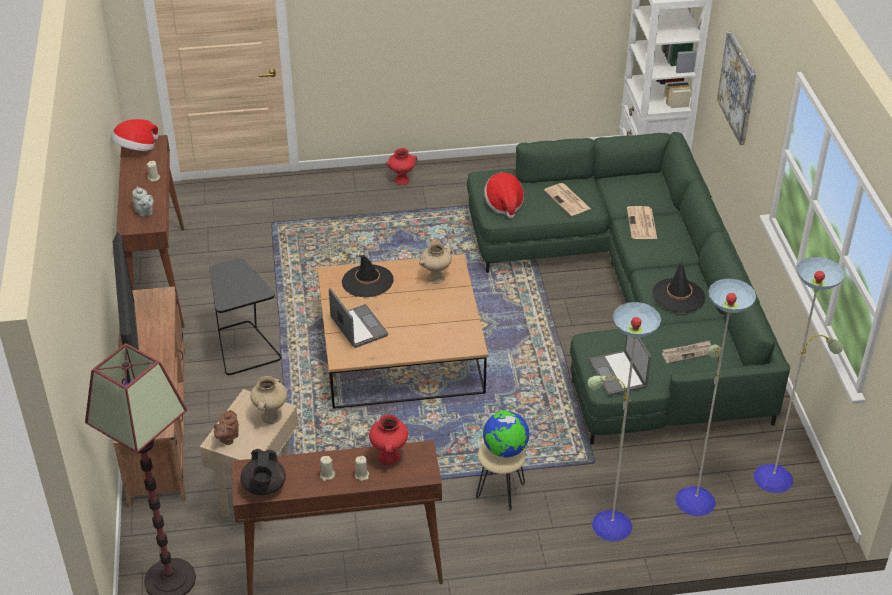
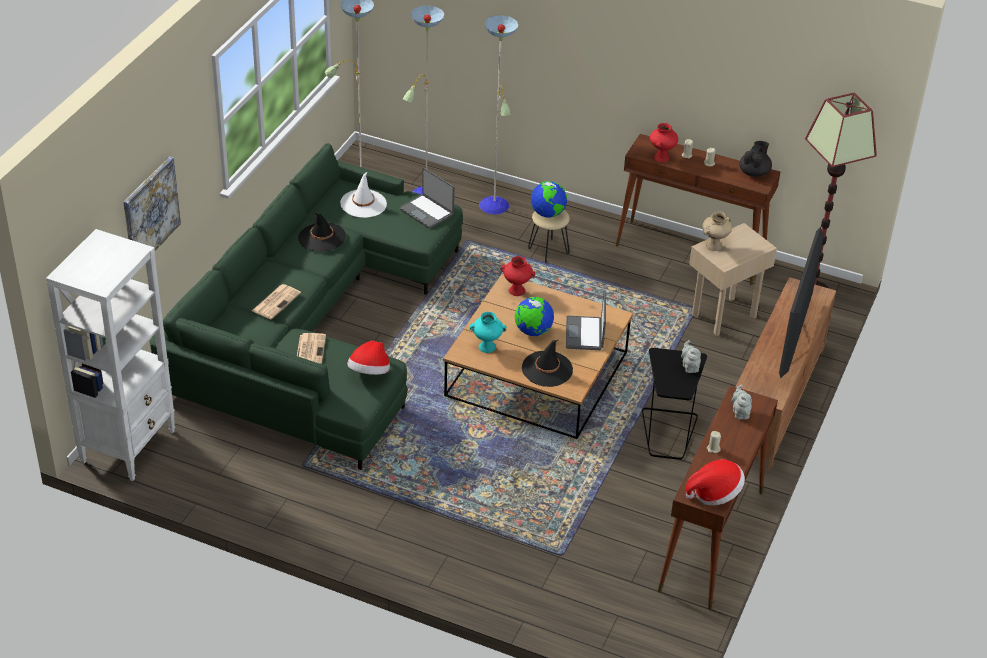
camera: 150 degrees left, 0 degrees up
brown teapot [213,410,239,445] -> none
red vase [386,148,418,185] -> red vase moved to [500,256,535,296]
beige vase [419,242,453,284] -> turquoise vase [470,312,506,353]
laptop [589,335,651,396] -> laptop turned 120 degrees clockwise [399,168,455,229]
newspaper [662,340,711,364] -> white hat [340,171,387,218]
none -> globe [515,297,554,336]
none -> grey teapot [681,340,701,373]

